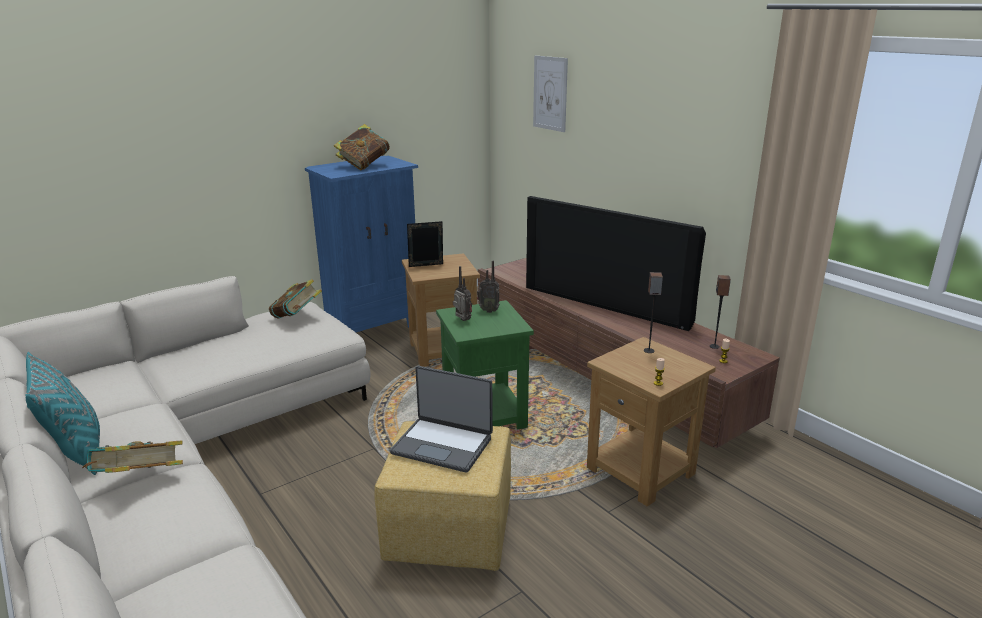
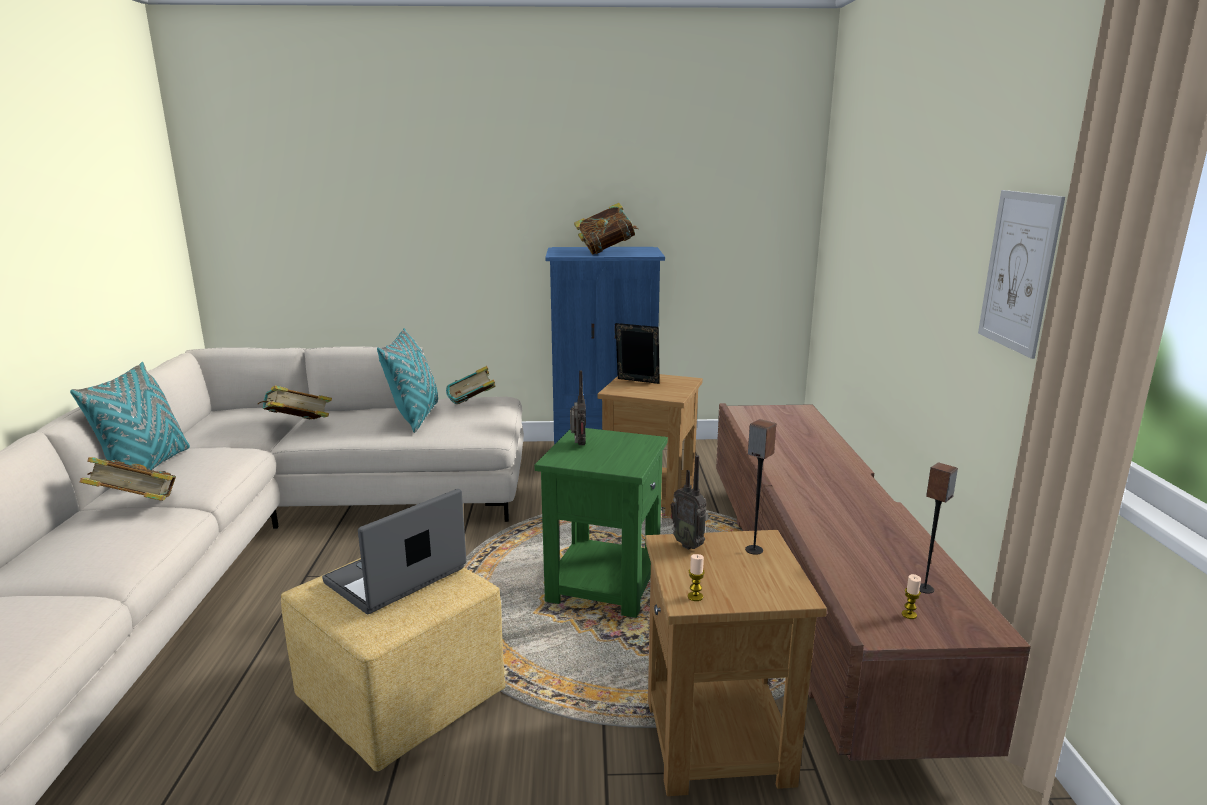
camera: 35 degrees right, 5 degrees down
laptop [390,366,493,473] -> laptop turned 75 degrees clockwise [322,489,466,614]
radio [477,261,500,313] -> radio moved to [671,455,708,550]
television [526,196,706,331] -> none
picture [533,56,568,132] -> picture moved to [978,190,1065,359]
none -> book [258,386,332,419]
none -> turquoise pillow [377,328,438,433]

